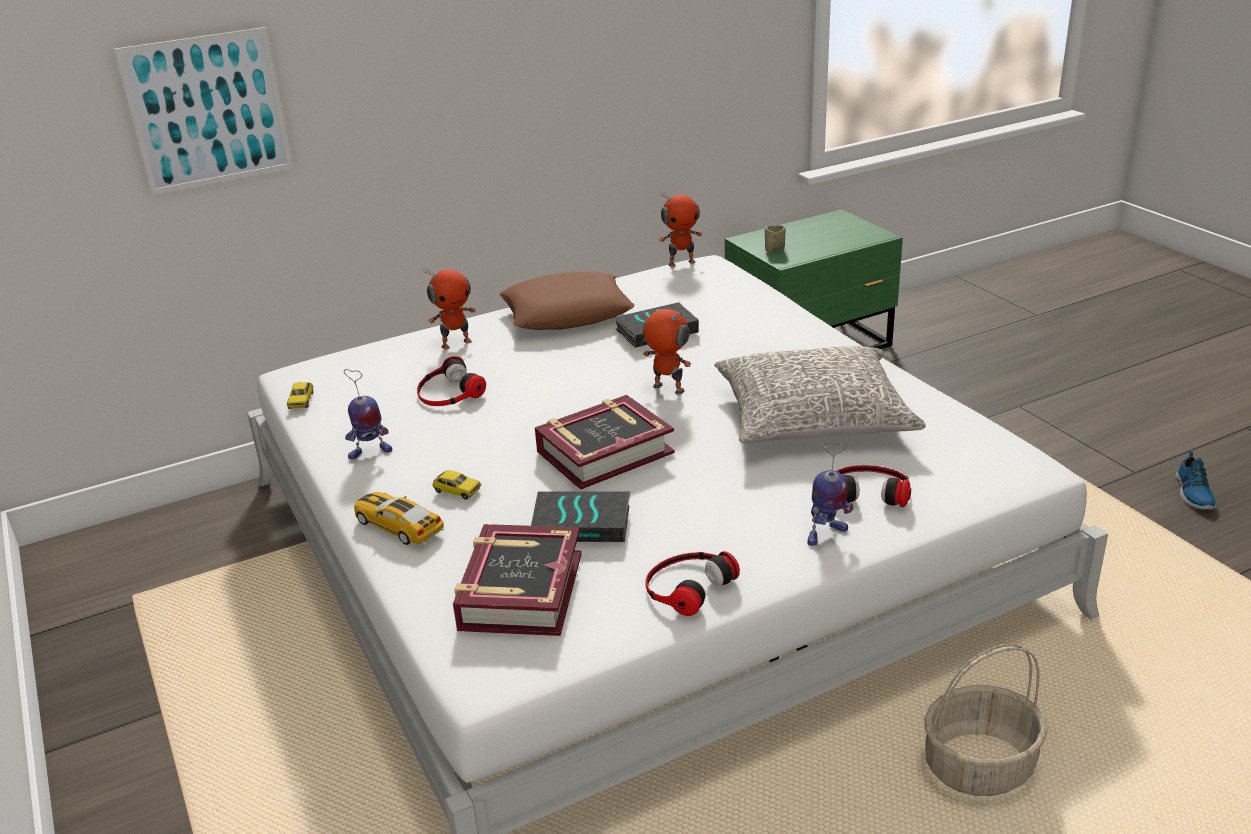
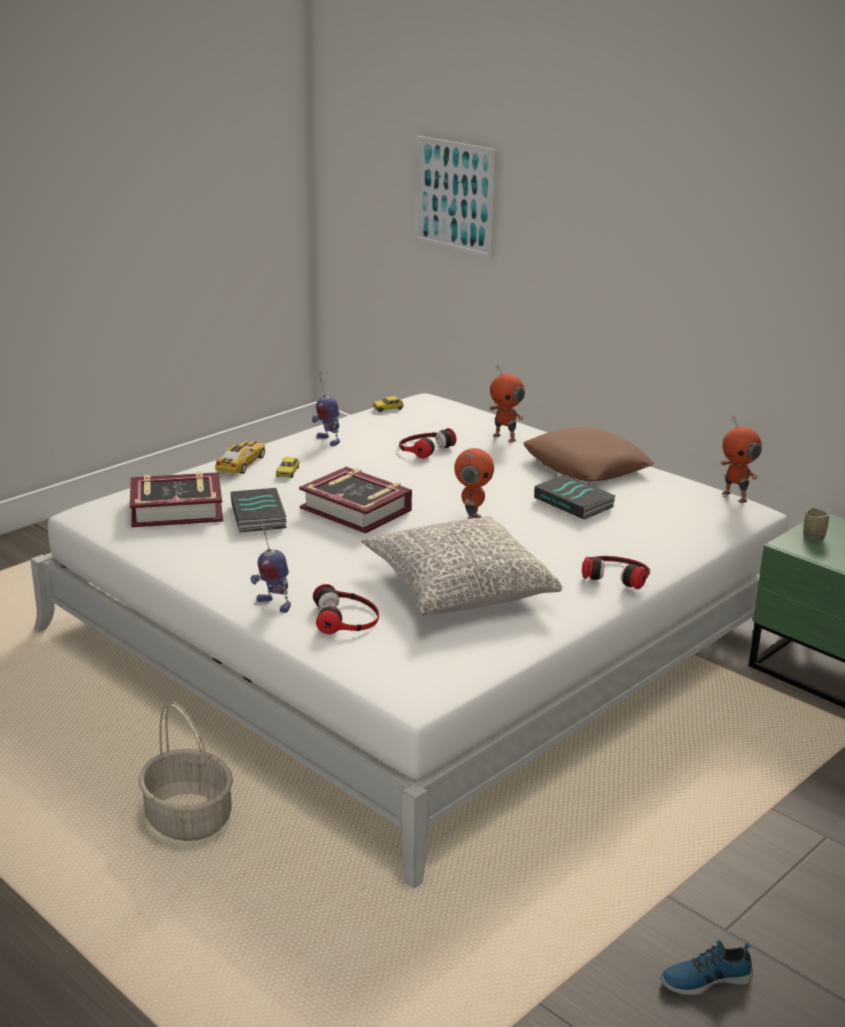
camera: 70 degrees right, 5 degrees down
headphones [645,551,740,616] -> headphones moved to [582,556,650,589]

